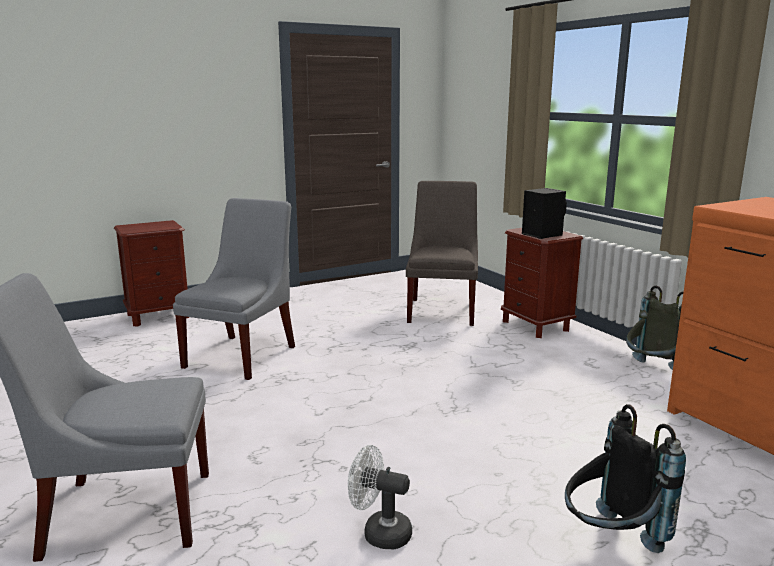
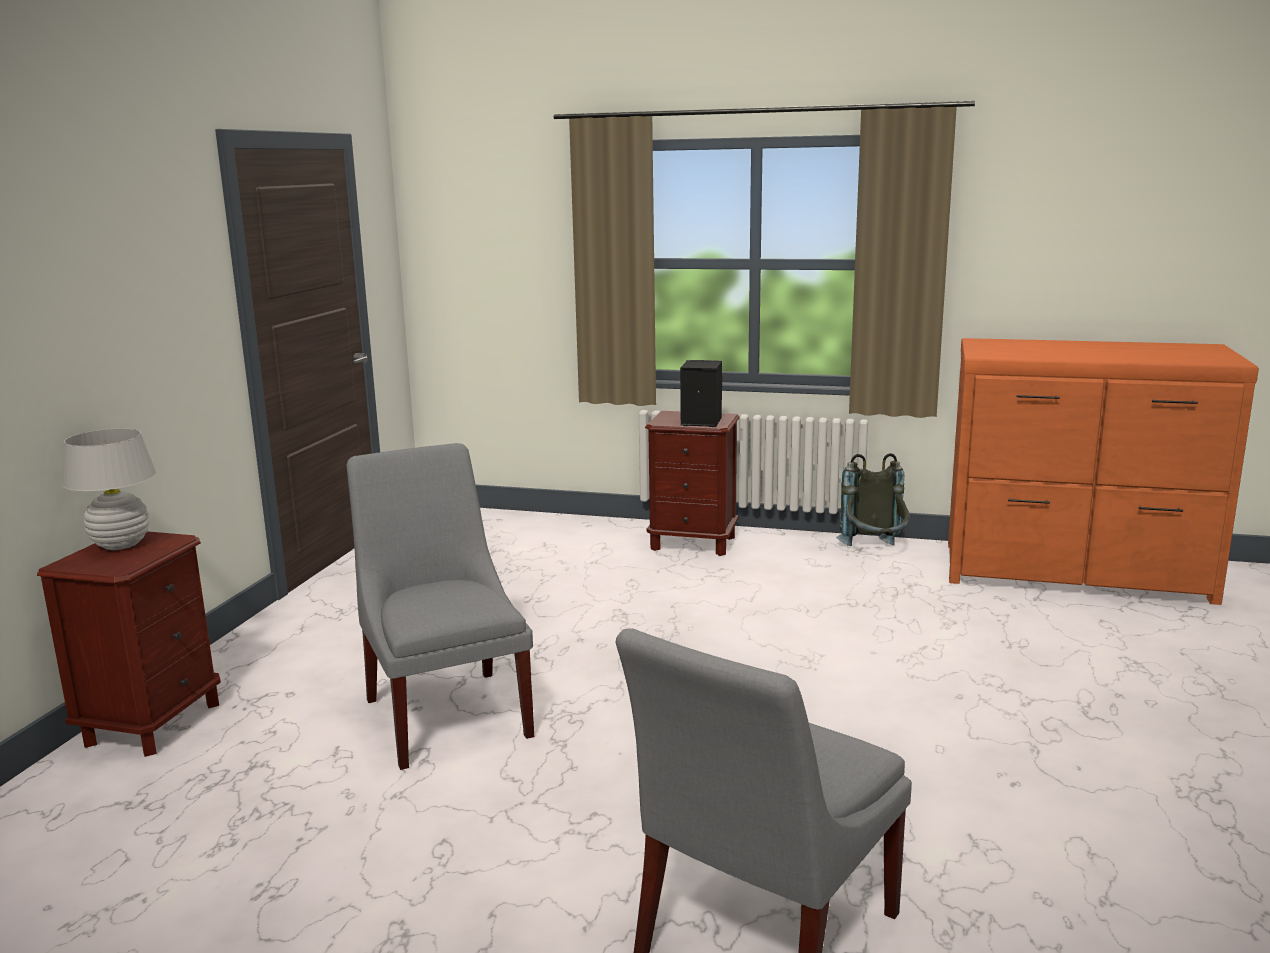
camera: 45 degrees left, 0 degrees up
white fan [348,445,412,549] -> none
grey chair [406,181,478,326] -> none
black backpack [565,404,686,553] -> none
none -> white table lamp [62,429,156,550]

